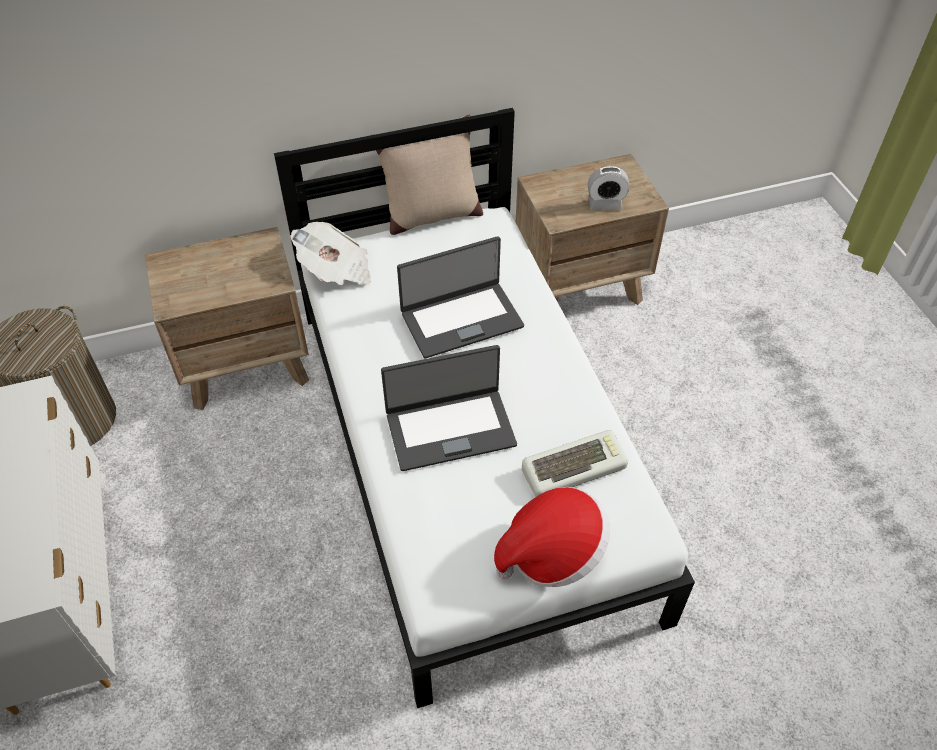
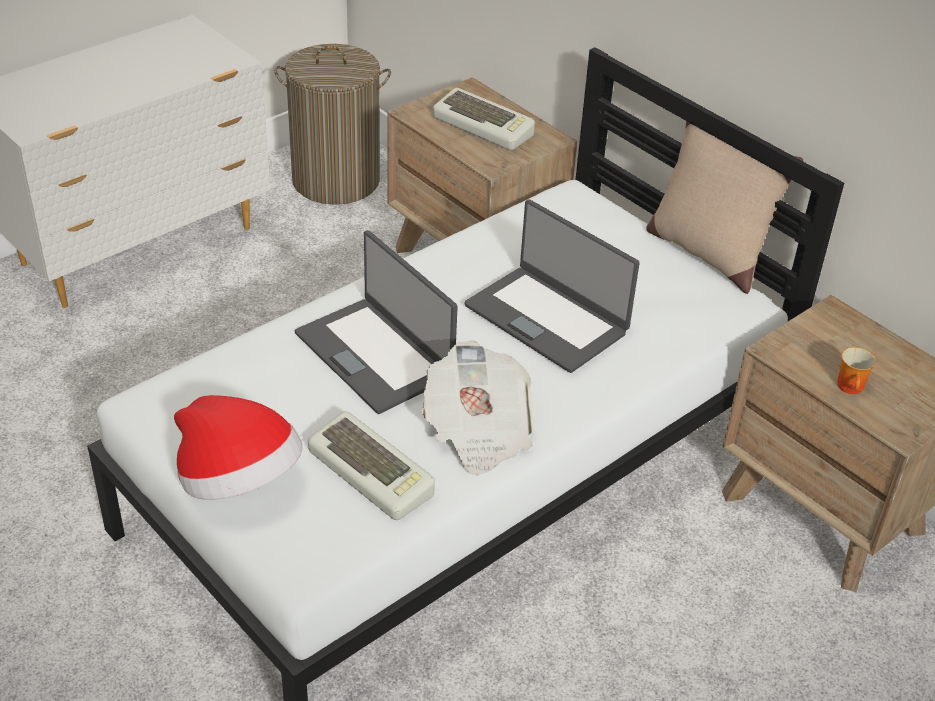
camera: 65 degrees right, 10 degrees down
newspaper [291,222,371,285] -> newspaper moved to [422,341,534,476]
alarm clock [588,166,629,210] -> mug [837,347,876,394]
none -> keyboard [433,88,535,150]

